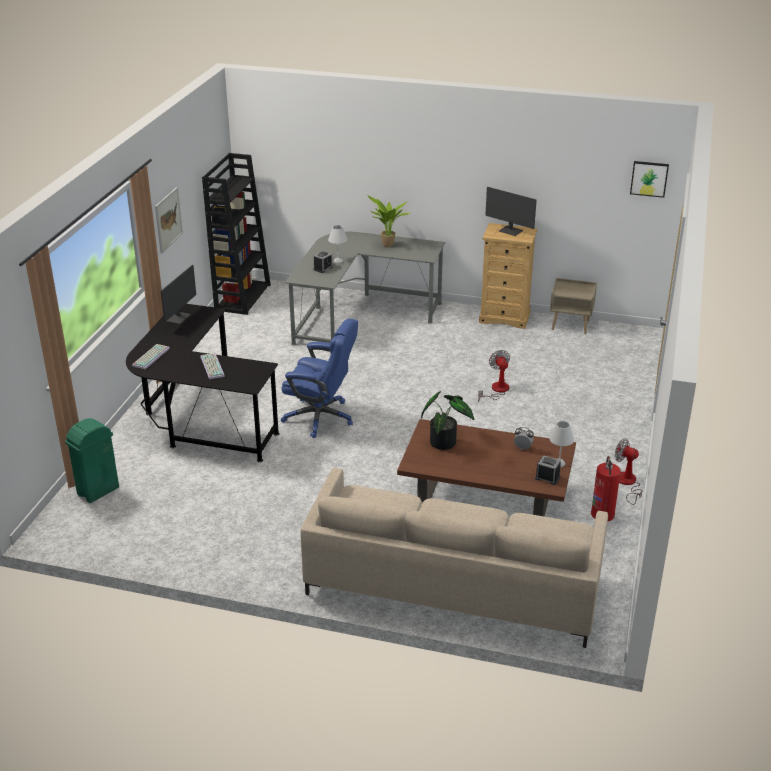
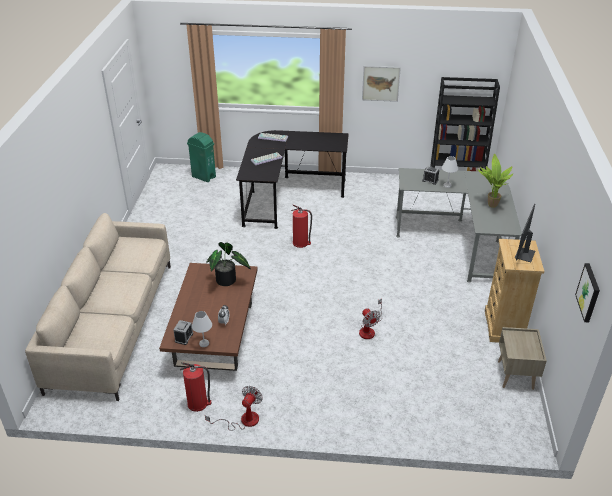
camera: 80 degrees right, 5 degrees up
monitor [161,265,196,324] -> none
blue office chair [281,319,358,438] -> fire extinguisher [291,205,312,248]
fan [478,350,510,403] -> fan turned 90 degrees clockwise [359,299,382,339]

